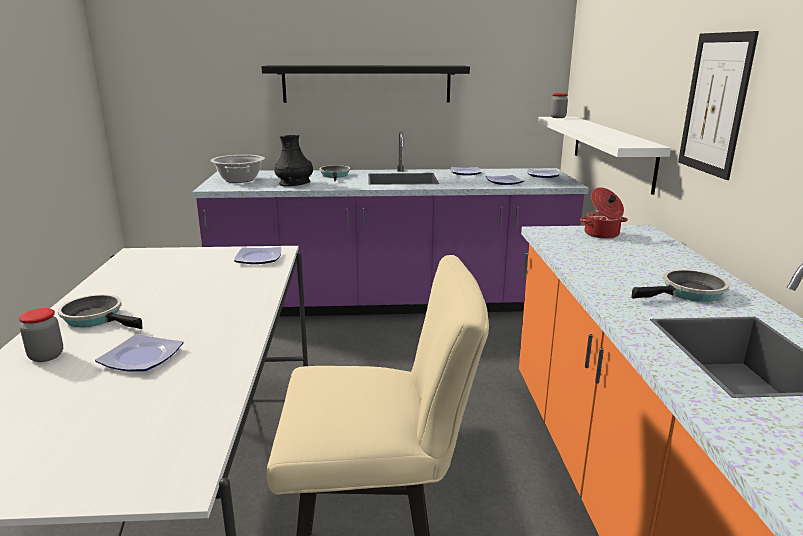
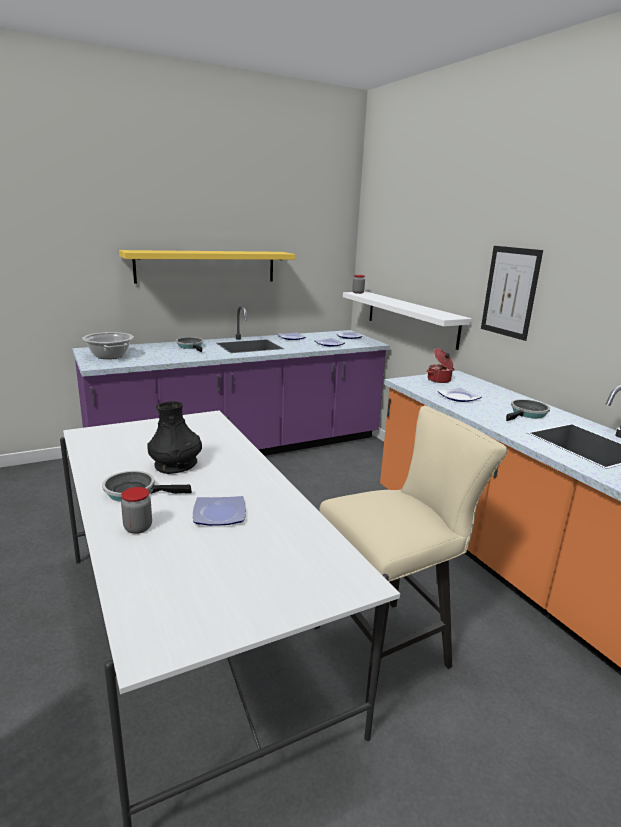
camera: 25 degrees left, 0 degrees up
plate [234,247,281,264] -> plate moved to [438,388,482,402]
black shelf [262,65,470,103] -> yellow shelf [119,250,295,284]
black vase [274,135,313,187] -> black vase moved to [147,401,202,474]

